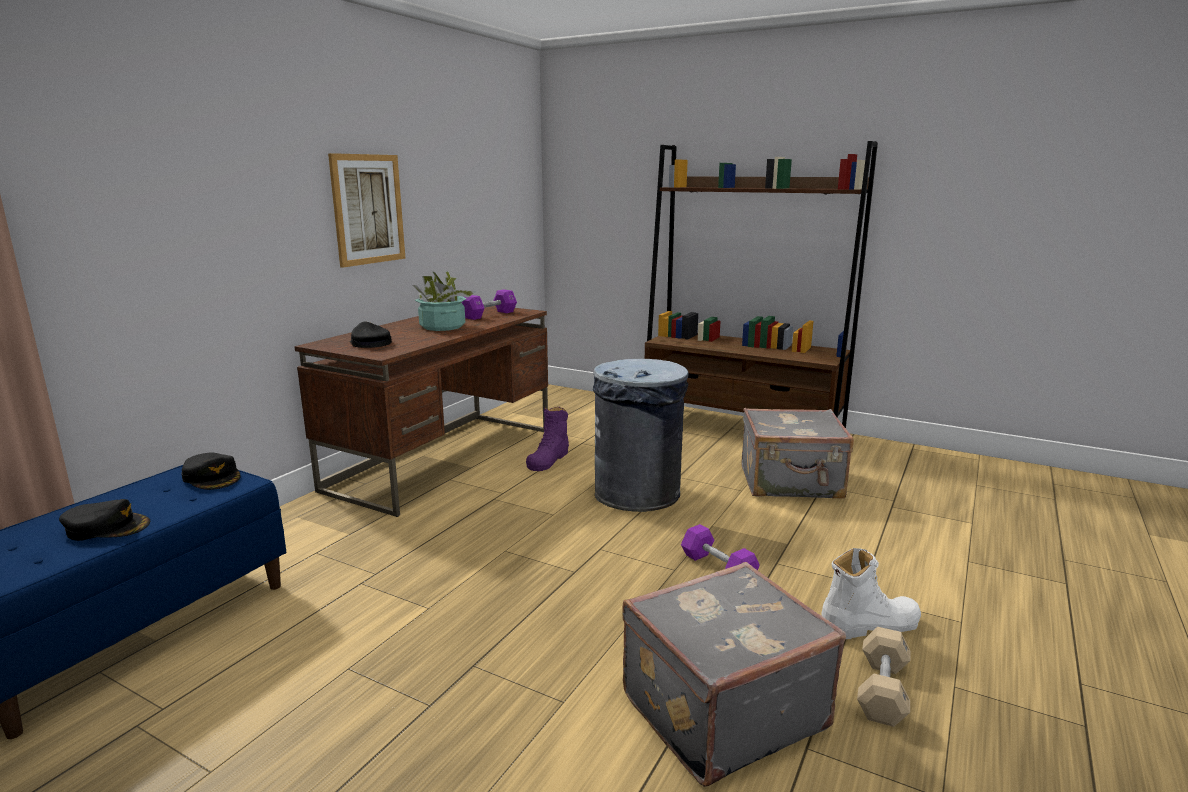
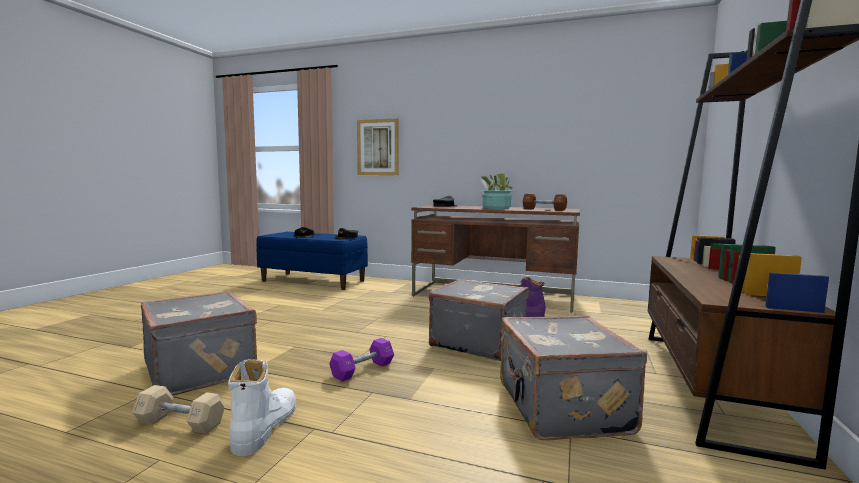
camera: 80 degrees right, 10 degrees down
picture [328,153,406,268] -> picture moved to [357,118,399,175]
purple dumbbell [462,290,517,320] -> brown dumbbell [522,194,567,211]
grey trash can [593,359,688,512] -> grey suitcase [429,279,529,361]
white boot [821,548,921,639] -> white boot turned 150 degrees counterclockwise [228,359,296,456]

